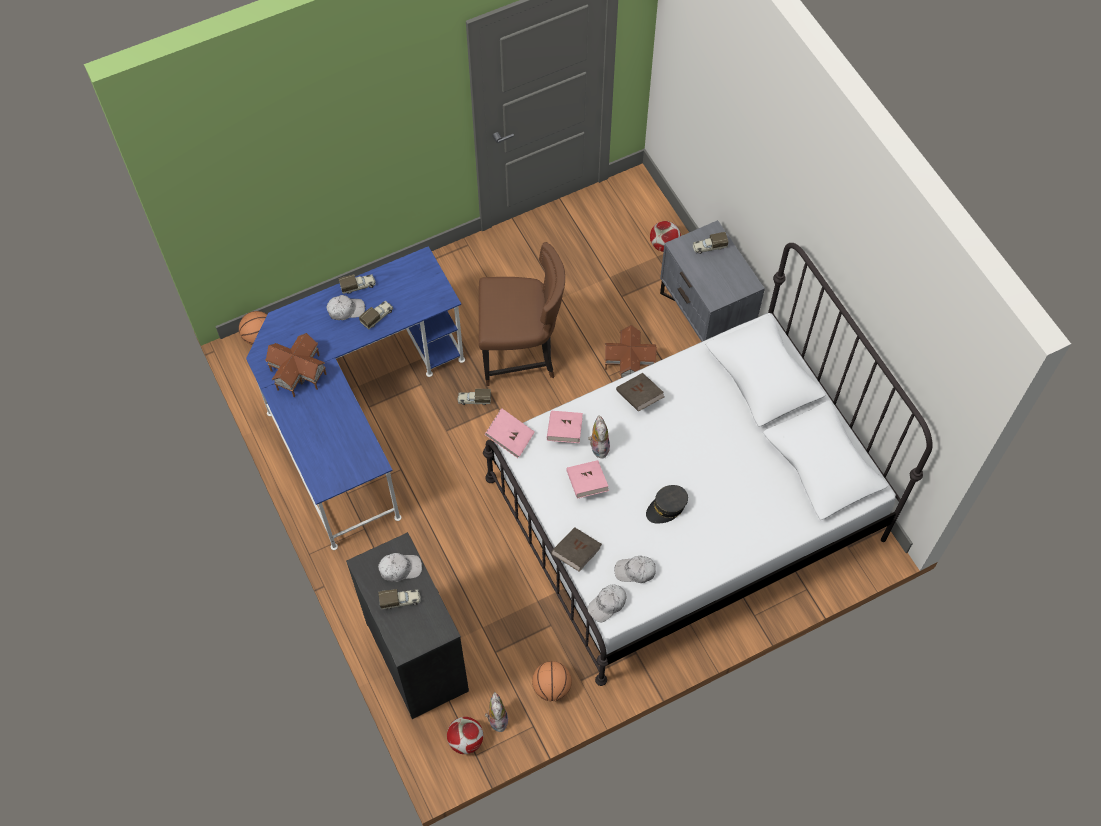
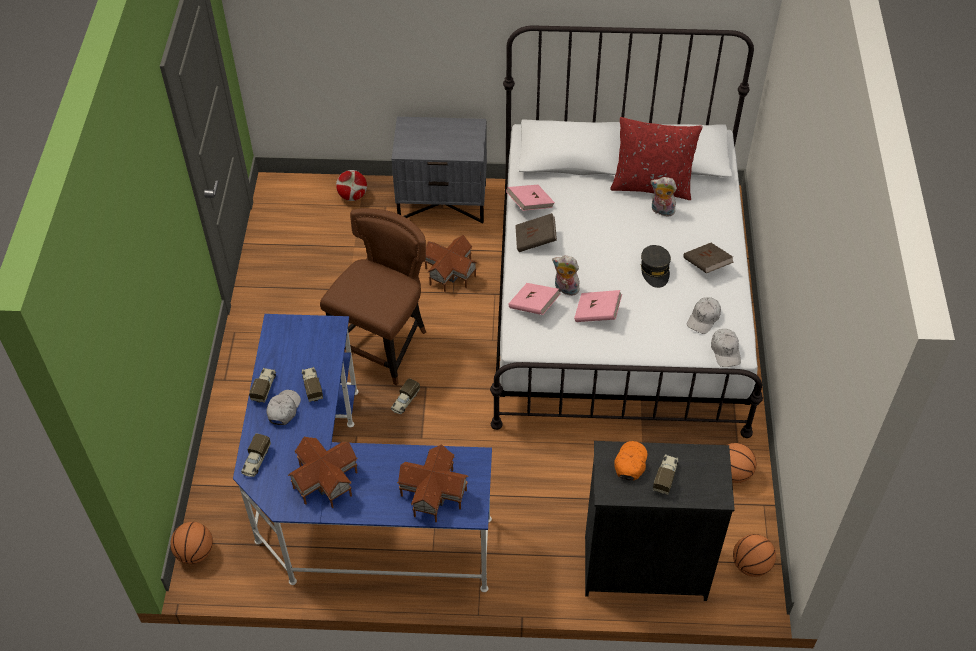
camera: 60 degrees left, 10 degrees down
white cap [378,553,422,582] -> orange cap [614,441,647,480]
football [447,717,483,754] -> basketball [733,534,776,577]
pink book [484,409,535,458] -> pink book moved to [506,185,555,211]
plush toy [485,692,508,732] -> plush toy moved to [651,177,677,216]
brown book [551,527,602,571] -> brown book moved to [683,243,734,273]
toy truck [693,232,728,254] -> toy truck moved to [241,433,271,477]
none -> toy house [397,444,468,522]
none -> red pillow [610,117,703,200]

